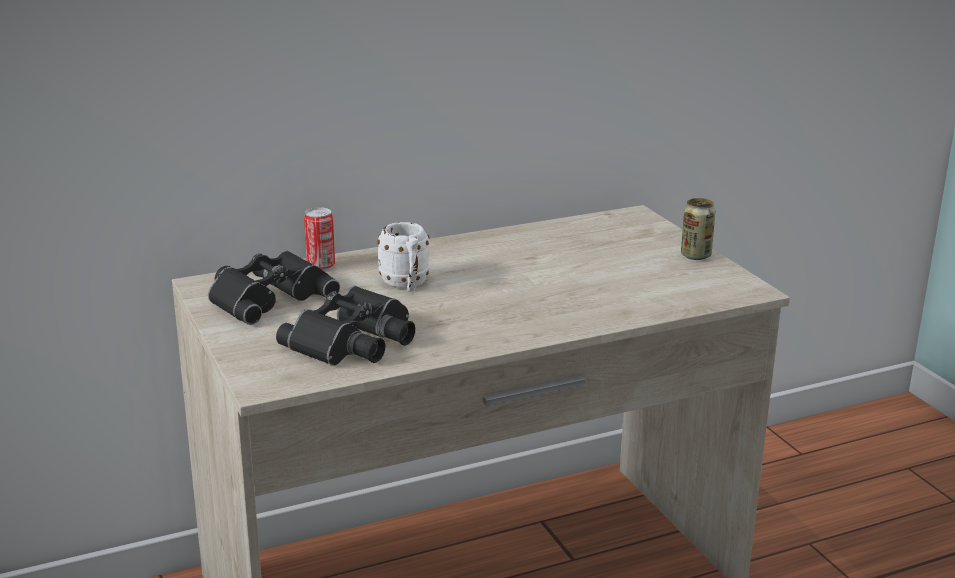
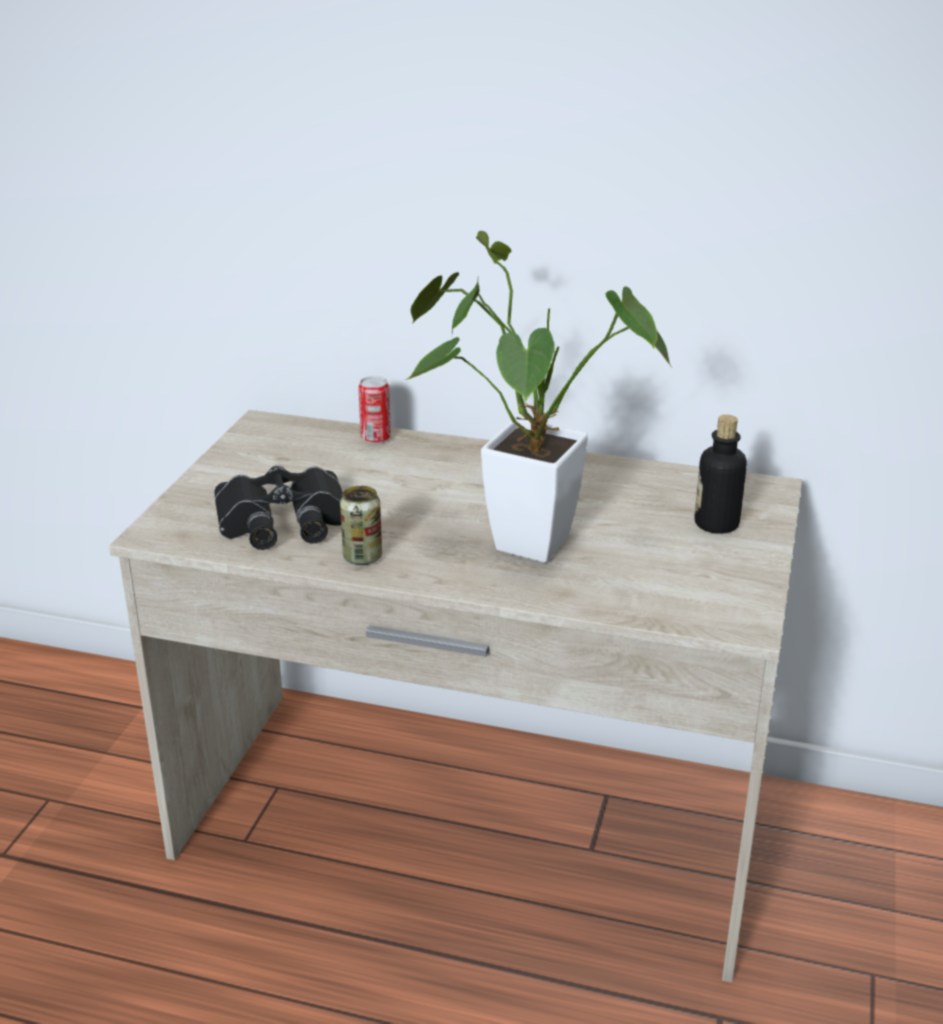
camera: 40 degrees right, 5 degrees up
black binoculars [208,251,340,325] -> none
white mug [377,222,430,292] -> none
can [681,198,715,260] -> can moved to [340,486,382,565]
none -> potted plant [405,231,672,563]
none -> bottle [695,415,747,534]

